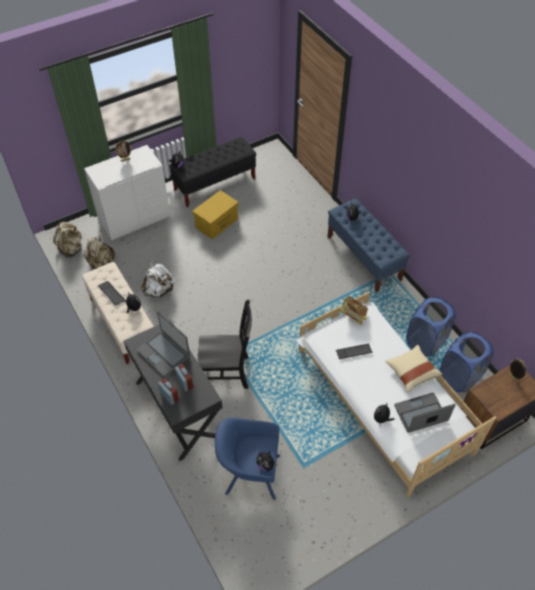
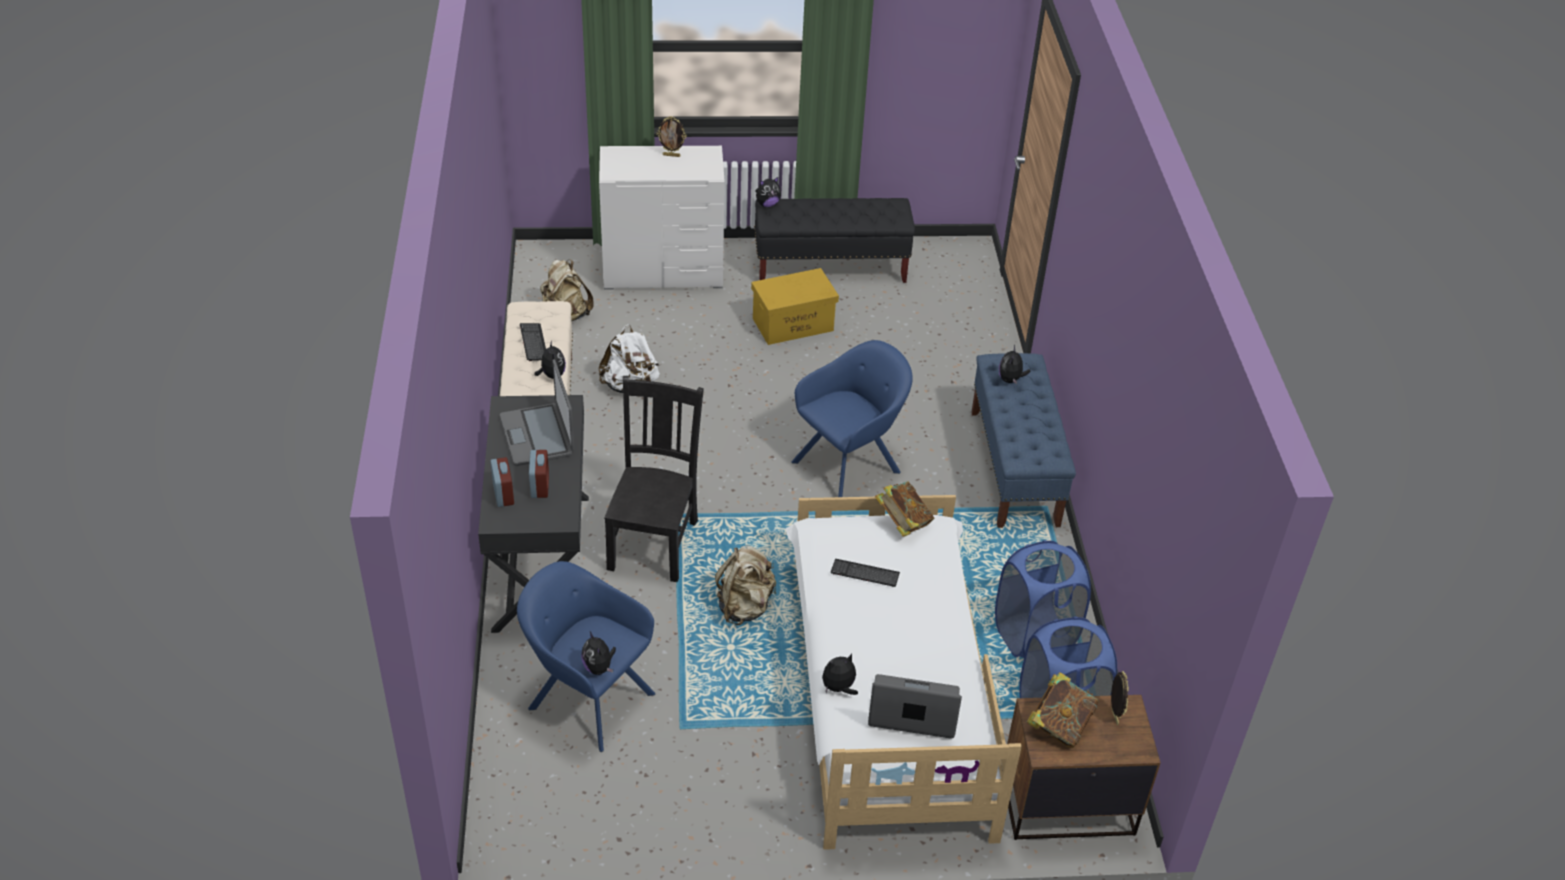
camera: 25 degrees right, 10 degrees down
beige backpack [53,222,83,258] -> beige backpack moved to [715,545,776,625]
black chair [198,299,252,389] -> black chair turned 105 degrees counterclockwise [604,376,704,582]
beige pillow [385,345,442,392] -> none
none -> blue armchair [791,340,913,497]
none -> book [1027,672,1098,748]

